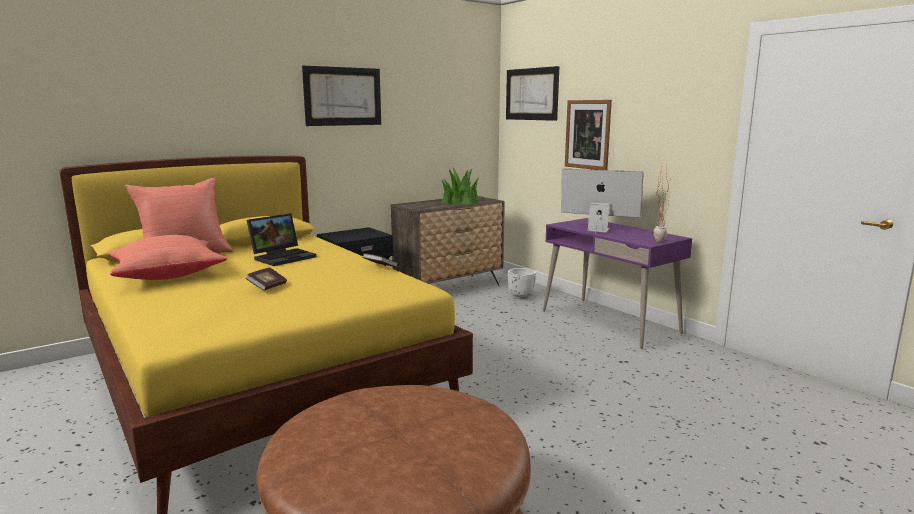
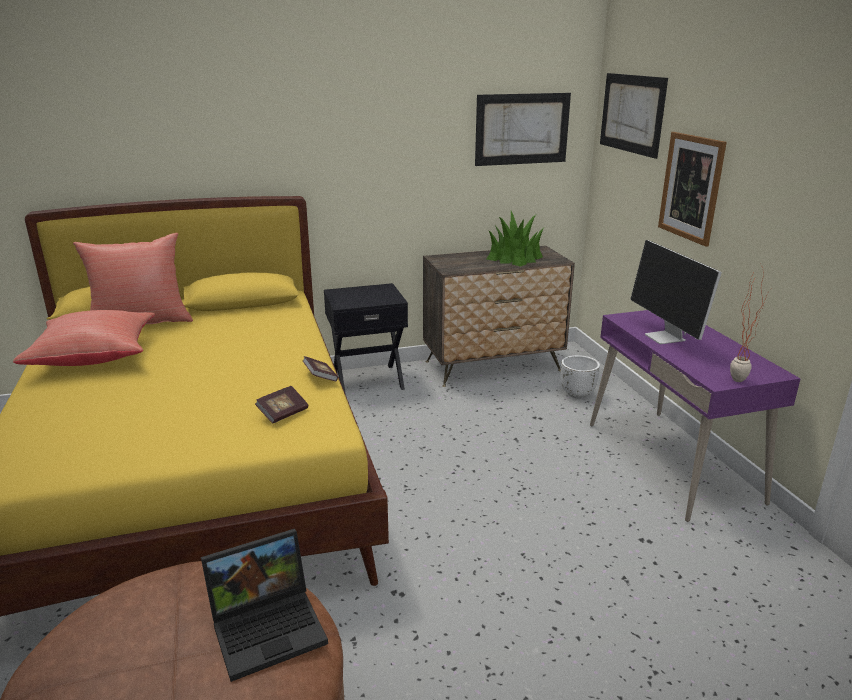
camera: 20 degrees right, 10 degrees up
book [246,267,287,291] -> book moved to [255,386,308,423]
laptop [247,213,317,266] -> laptop moved to [201,529,328,682]
picture [302,66,381,126] -> picture moved to [475,93,571,166]
monitor [561,169,644,233] -> monitor turned 150 degrees counterclockwise [630,240,722,344]

